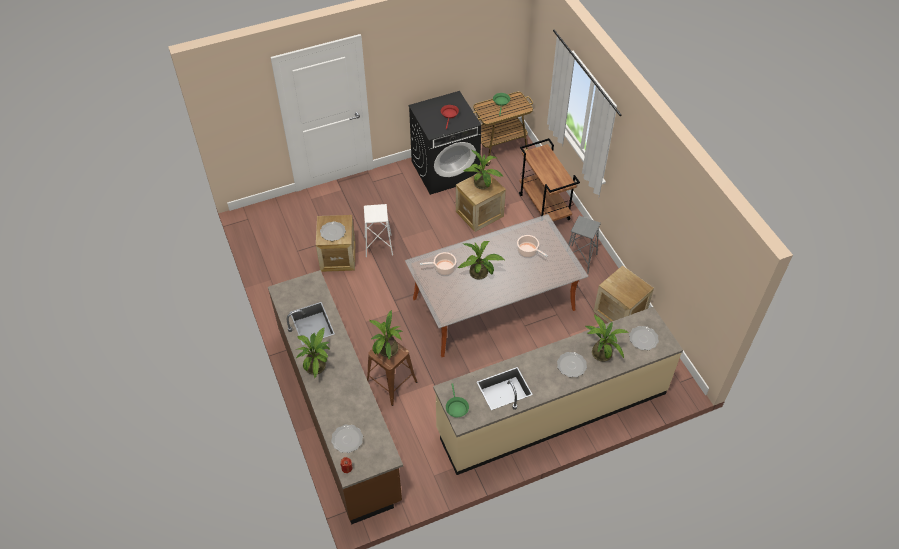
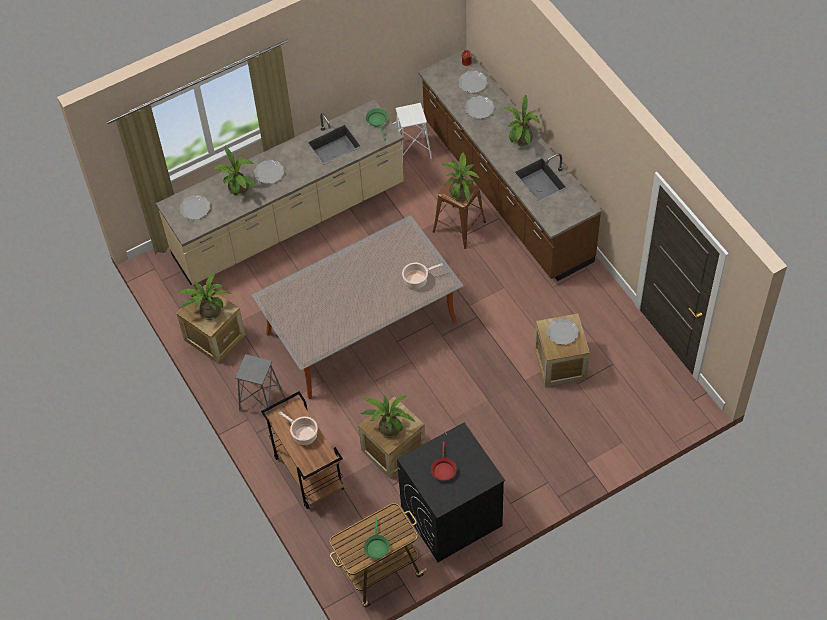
camera: 175 degrees right, 5 degrees up
white stool [364,204,393,257] -> white stool moved to [395,103,432,163]
potted plant [458,241,504,279] -> potted plant moved to [178,273,232,320]
cooking pot [517,235,548,257] -> cooking pot moved to [279,411,318,445]
none -> plate [465,96,495,119]

